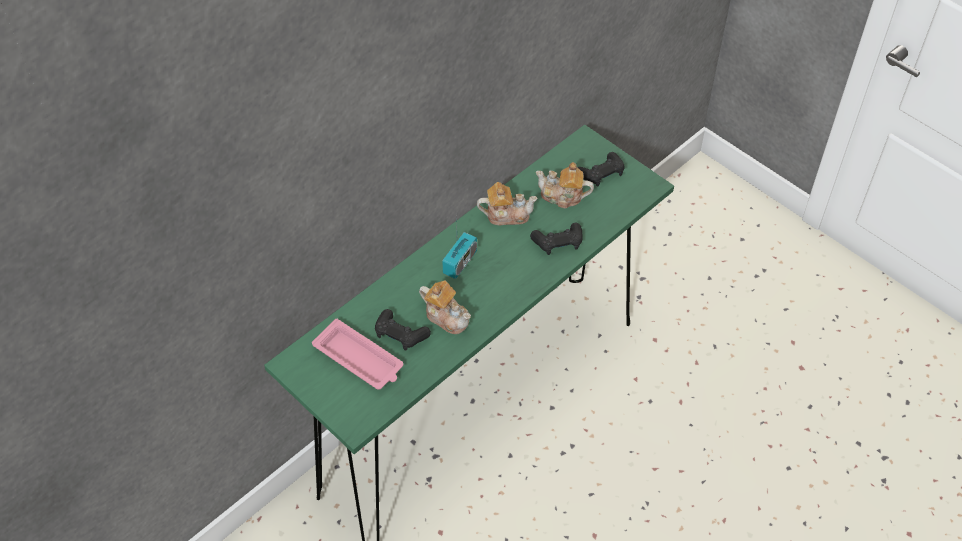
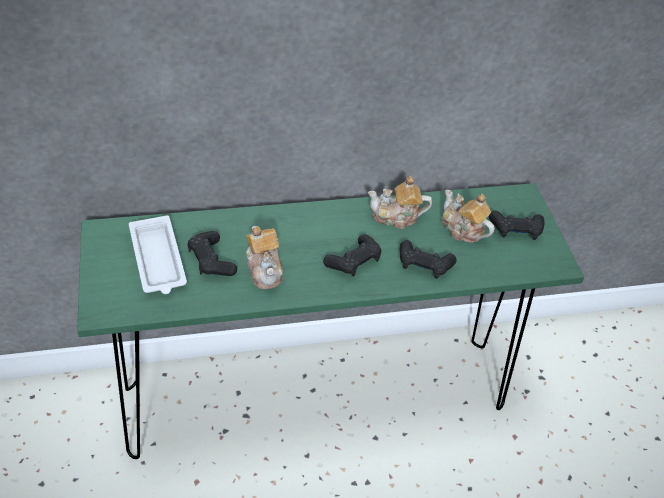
camera: 30 degrees right, 5 degrees down
pink tray [312,319,403,389] -> white tray [129,215,187,294]
radio [442,215,477,279] -> none
teapot [477,182,538,225] -> teapot turned 150 degrees clockwise [368,176,432,229]
none -> black game controller [323,234,381,277]

